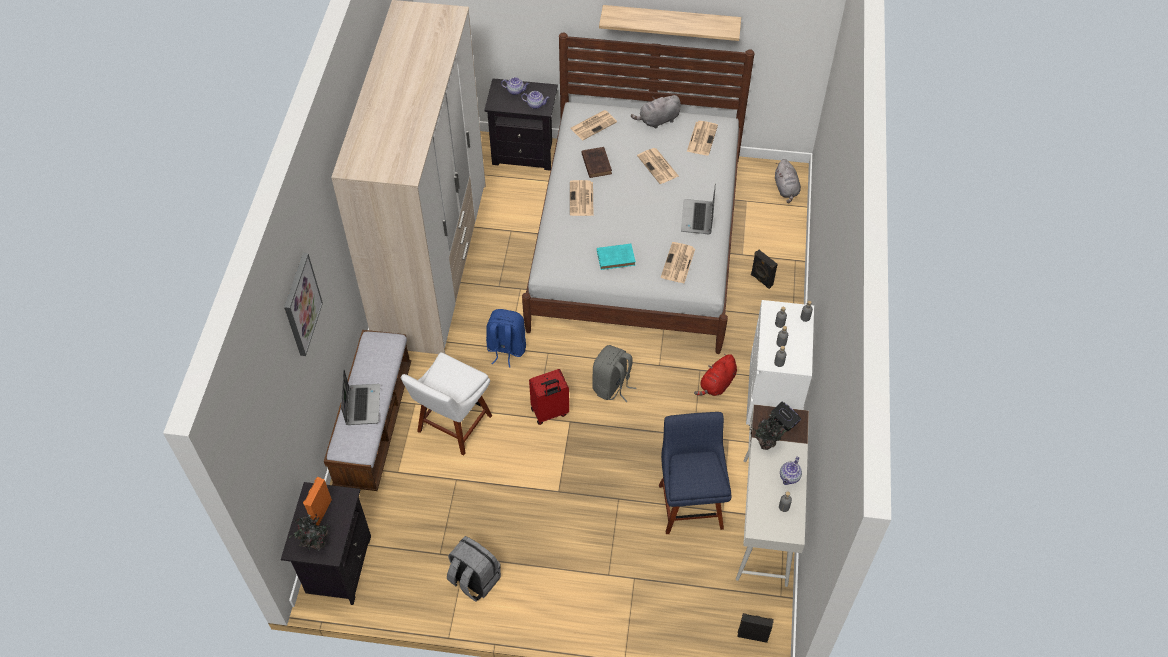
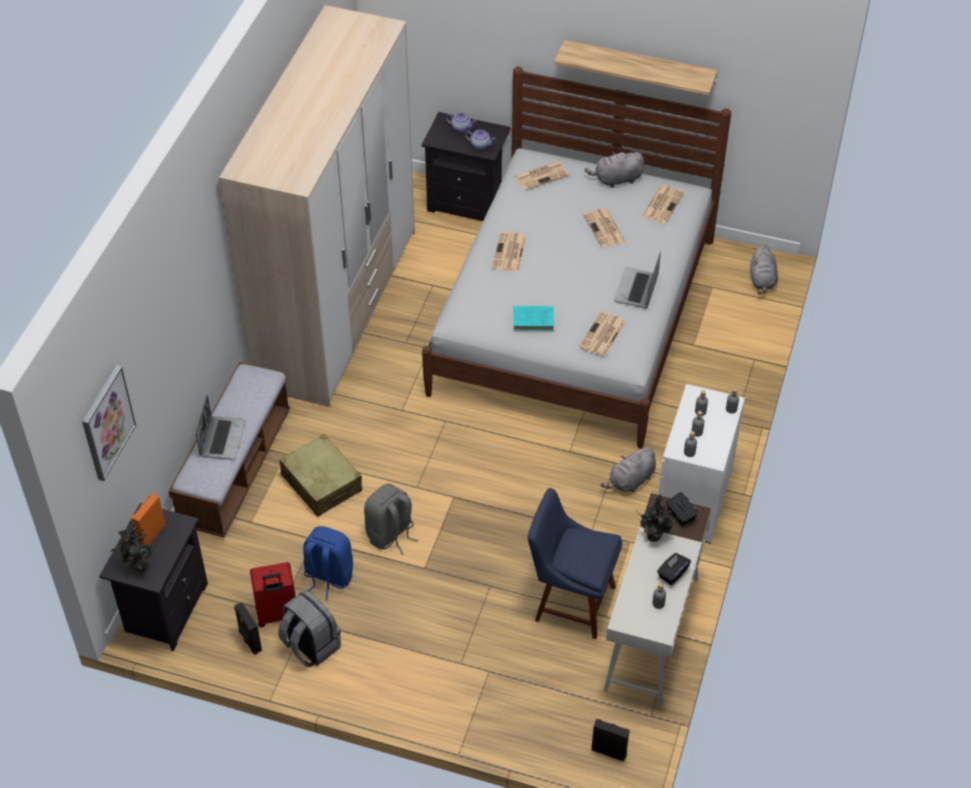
camera: 10 degrees right, 5 degrees down
picture [284,253,323,356] -> picture moved to [82,365,136,481]
white chair [401,352,492,455] -> beige suitcase [279,434,362,517]
blue backpack [486,309,526,367] -> blue backpack moved to [303,526,353,600]
red suitcase [529,369,569,425] -> red suitcase moved to [250,562,296,627]
brown book [581,147,612,178] -> none
grey backpack [592,345,636,402] -> grey backpack moved to [364,484,418,555]
blue chair [659,412,731,534] -> blue chair turned 75 degrees counterclockwise [528,488,622,639]
red plush toy [694,354,737,396] -> grey plush toy [601,446,656,492]
black speaker [751,250,778,289] -> black speaker moved to [234,602,262,655]
teapot [780,457,802,485] -> black tissue box [657,553,691,585]

